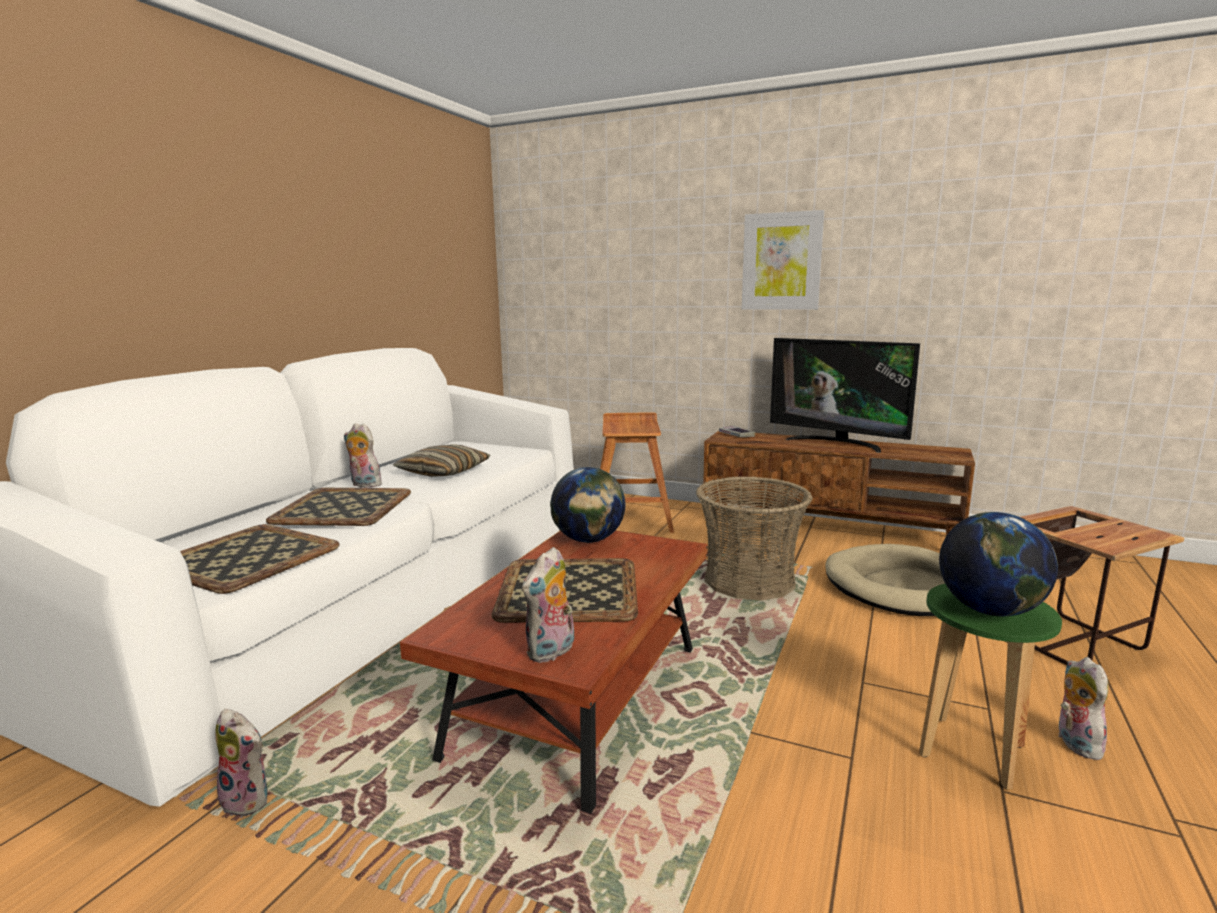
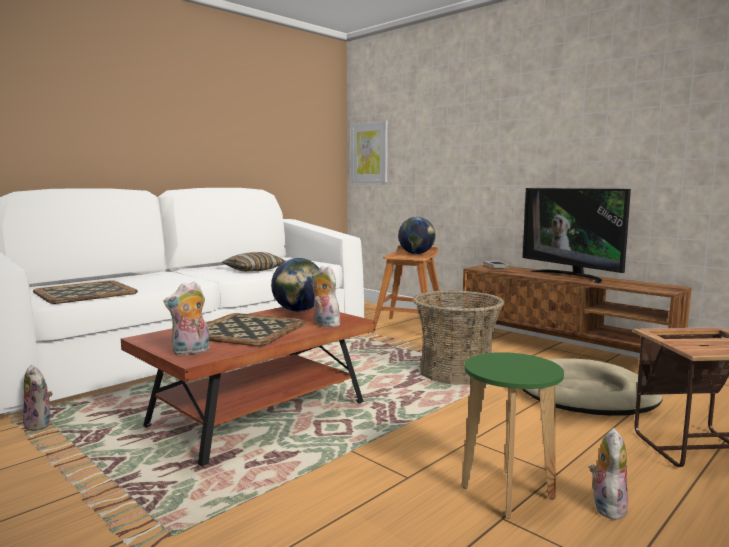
camera: 20 degrees right, 5 degrees down
tray [266,488,411,526] -> none
plush toy [344,423,382,488] -> plush toy moved to [312,266,340,327]
picture [742,210,824,310] -> picture moved to [351,121,388,183]
globe [939,512,1058,616] -> globe moved to [398,217,436,254]

